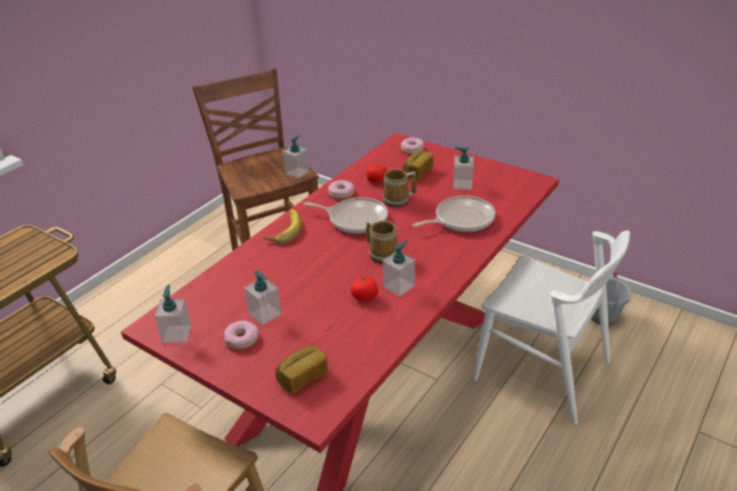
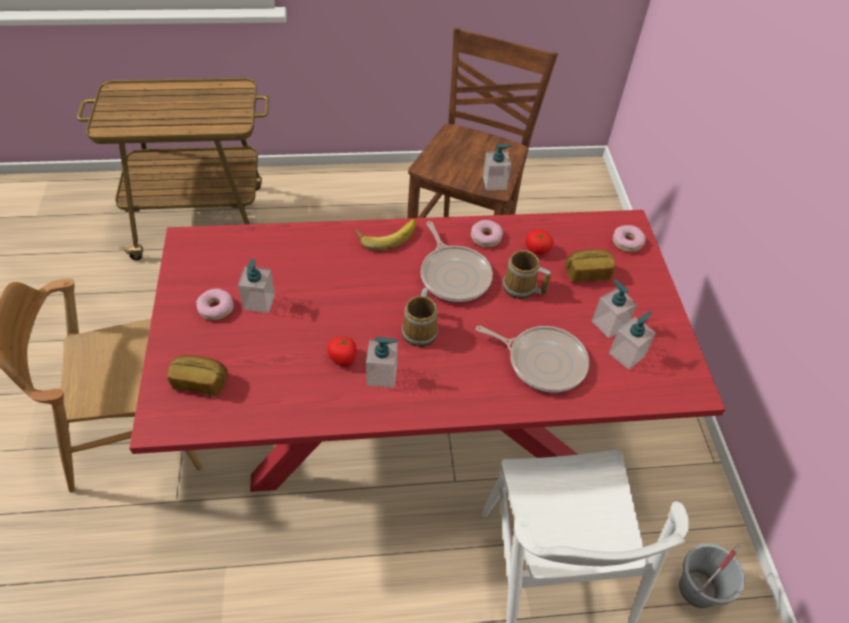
camera: 45 degrees right, 15 degrees up
soap dispenser [155,285,191,343] -> soap dispenser moved to [609,311,656,370]

